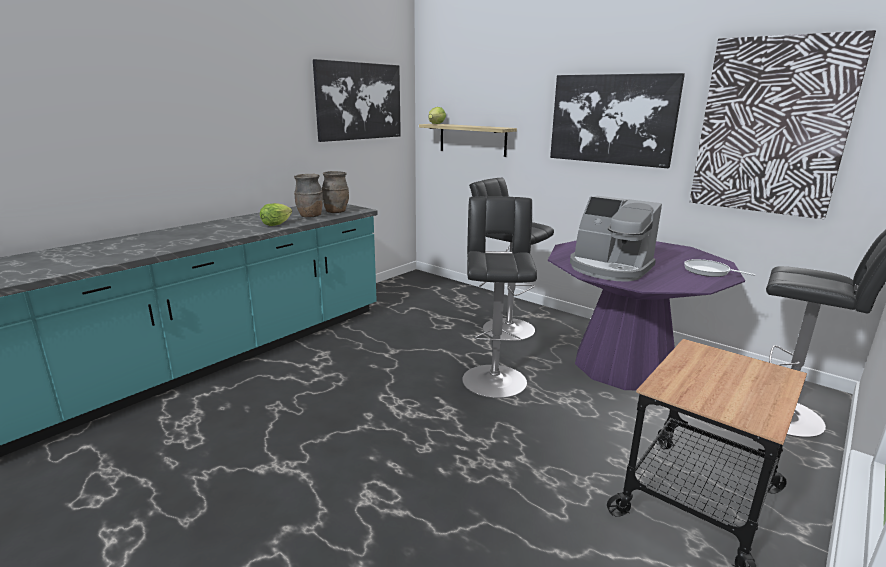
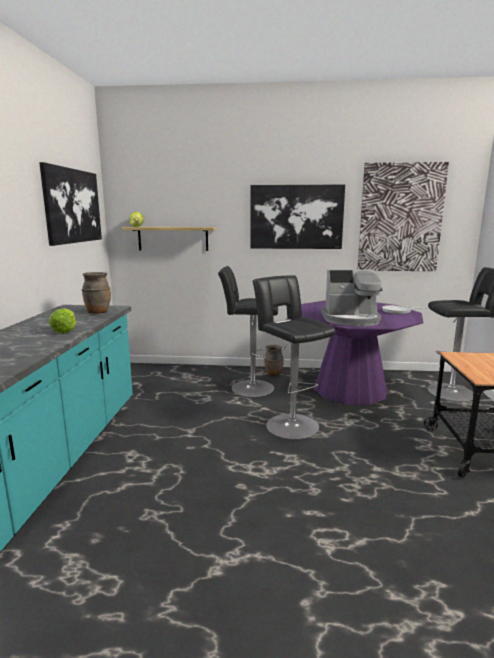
camera: 35 degrees left, 5 degrees down
brown vase [294,174,323,218] -> brown vase moved to [264,345,284,376]

